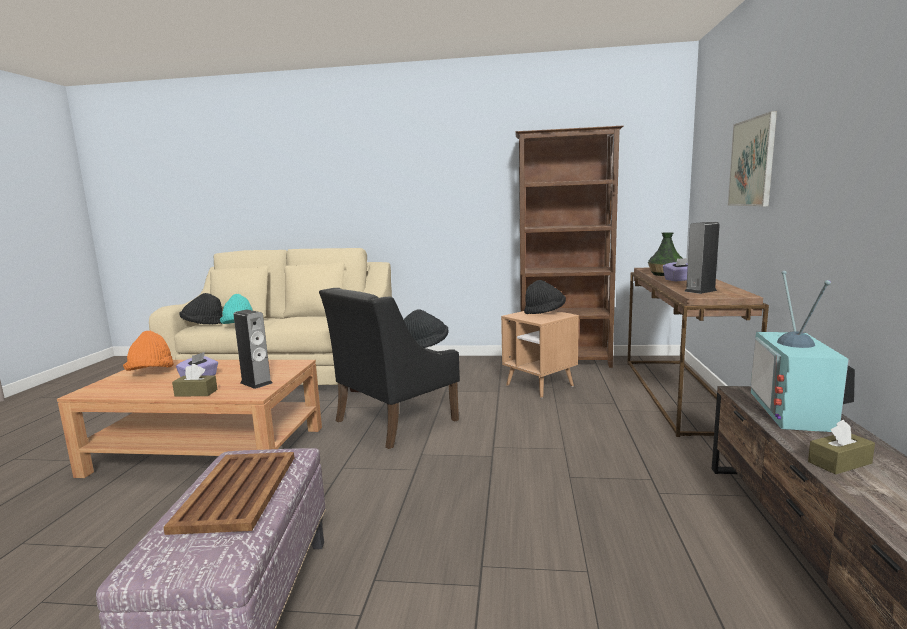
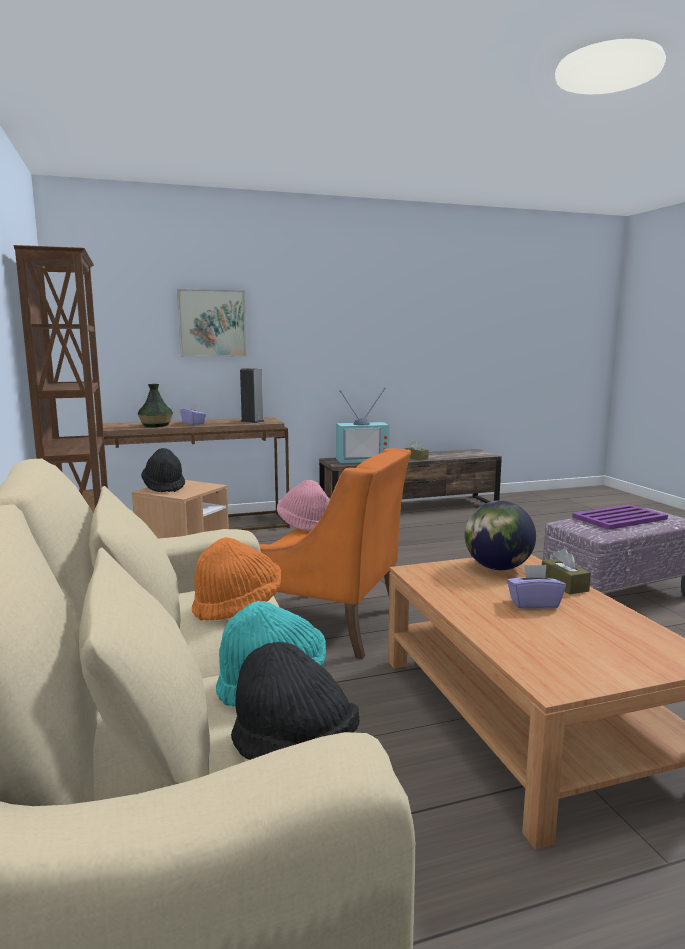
camera: 115 degrees left, 0 degrees up
orange hat [123,331,174,371] -> orange hat moved to [192,537,281,621]
brown tray [164,452,294,535] -> purple tray [572,504,668,530]
speaker [234,310,272,389] -> globe [465,501,536,570]
black armchair [319,288,460,449] -> orange armchair [259,448,411,659]
black hat [404,309,448,348] -> pink hat [277,480,329,531]

